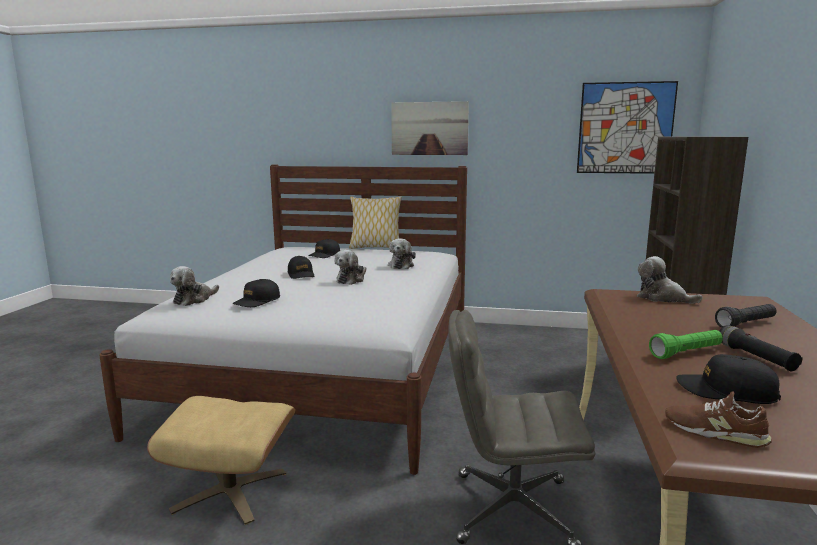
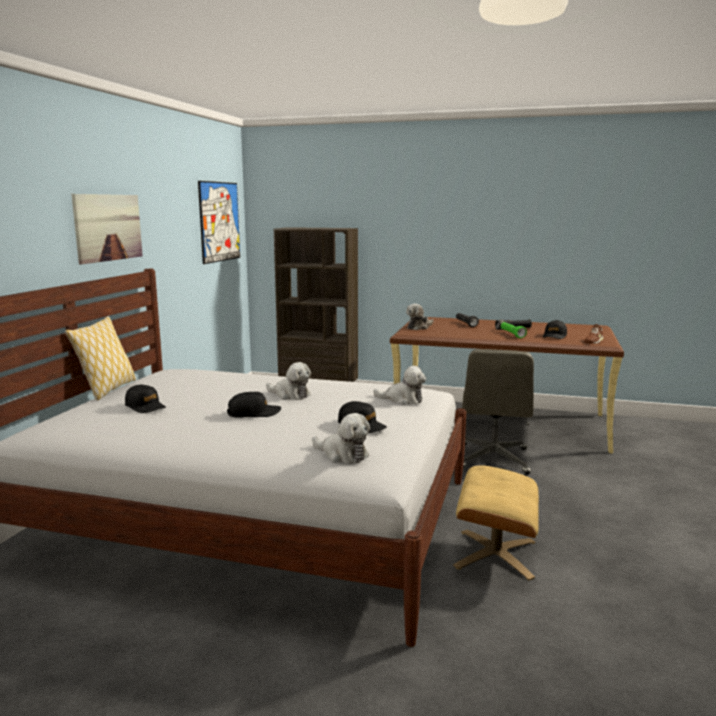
camera: 85 degrees left, 0 degrees up
plush toy [388,238,416,269] -> plush toy moved to [373,366,426,405]

